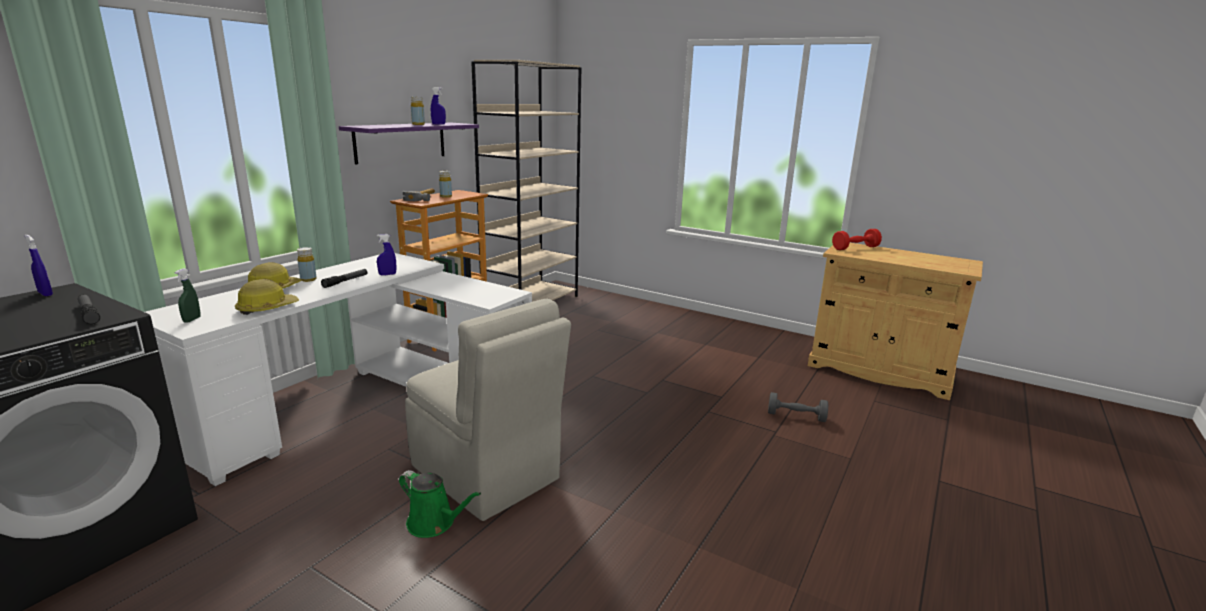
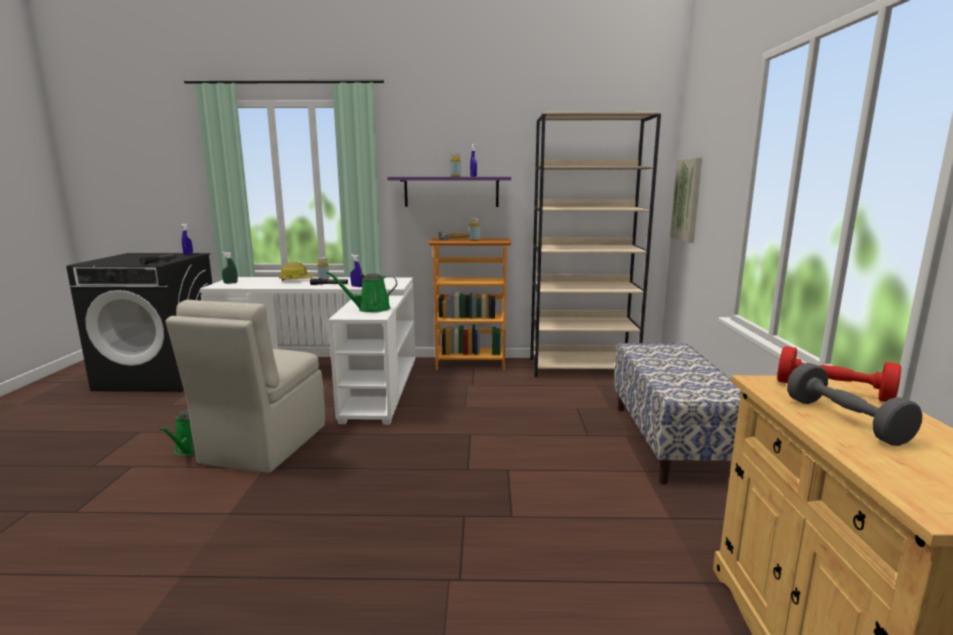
camera: 60 degrees right, 5 degrees down
hard hat [235,279,299,315] -> none
grey dumbbell [768,392,828,422] -> grey dumbbell moved to [787,363,922,446]
none -> green watering can [326,272,397,312]
none -> bench [614,343,741,484]
none -> picture [670,158,702,243]

